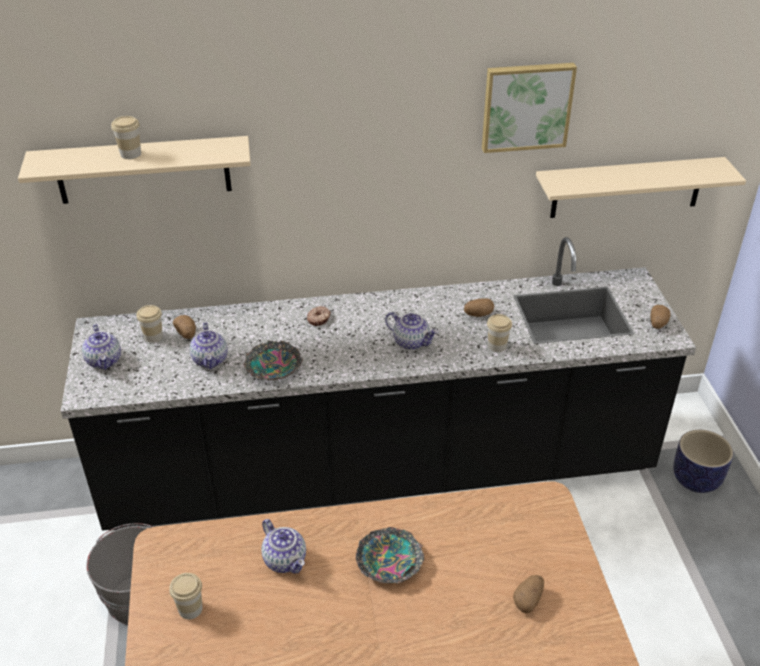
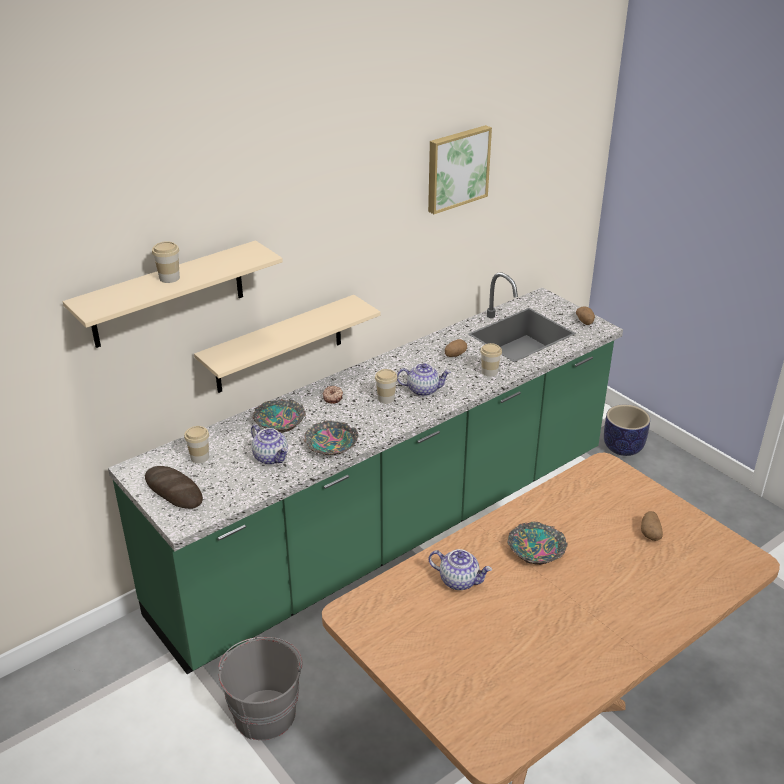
camera: 30 degrees left, 5 degrees down
black counter [61,237,696,531] -> green counter [108,272,623,674]
teapot [82,324,121,370] -> bread [145,466,203,509]
cup [169,573,203,619] -> cup moved to [375,369,397,404]
potato [173,315,196,339] -> none
beige shelf [536,157,746,218] -> beige shelf moved to [194,295,381,393]
none -> bowl [253,399,306,433]

